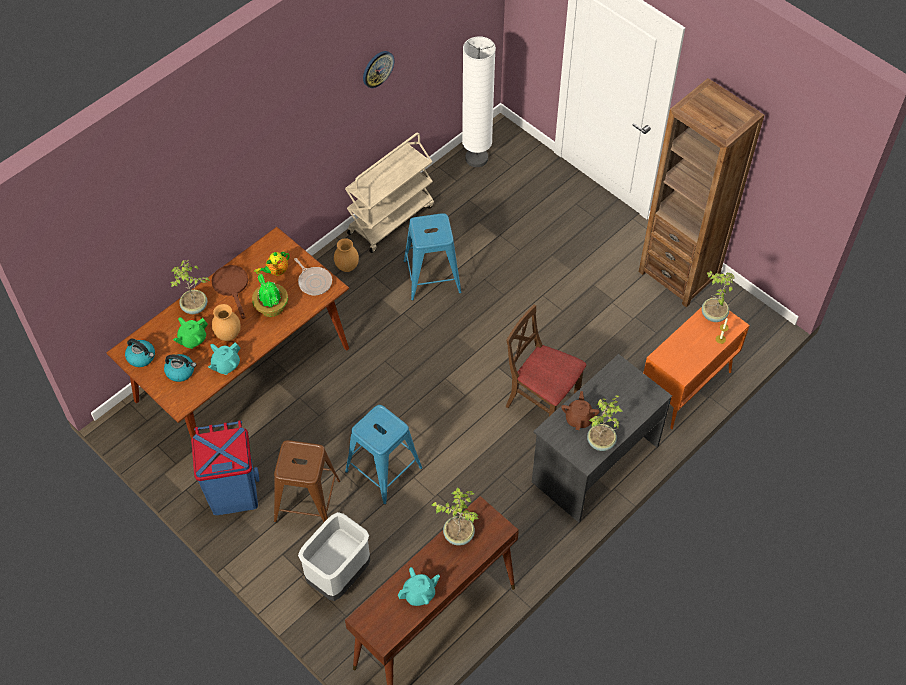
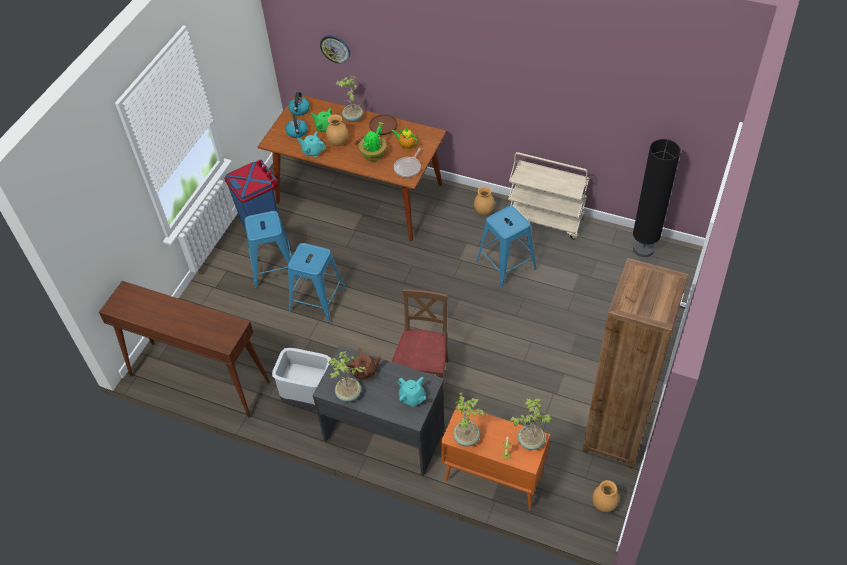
camera: 70 degrees right, 5 degrees down
brown stool [274,440,340,523] -> blue stool [244,211,298,288]
grey trash can [298,512,370,601] -> grey trash can moved to [272,348,331,410]
wall clock [363,51,394,88] -> wall clock moved to [320,35,350,64]
turquoise teapot [398,567,440,606] -> turquoise teapot moved to [398,377,427,407]
potted plant [432,487,479,546] -> potted plant moved to [453,392,486,446]
white floor lamp [462,36,496,167] -> black floor lamp [633,139,681,257]
none -> brown vase [592,480,619,512]

